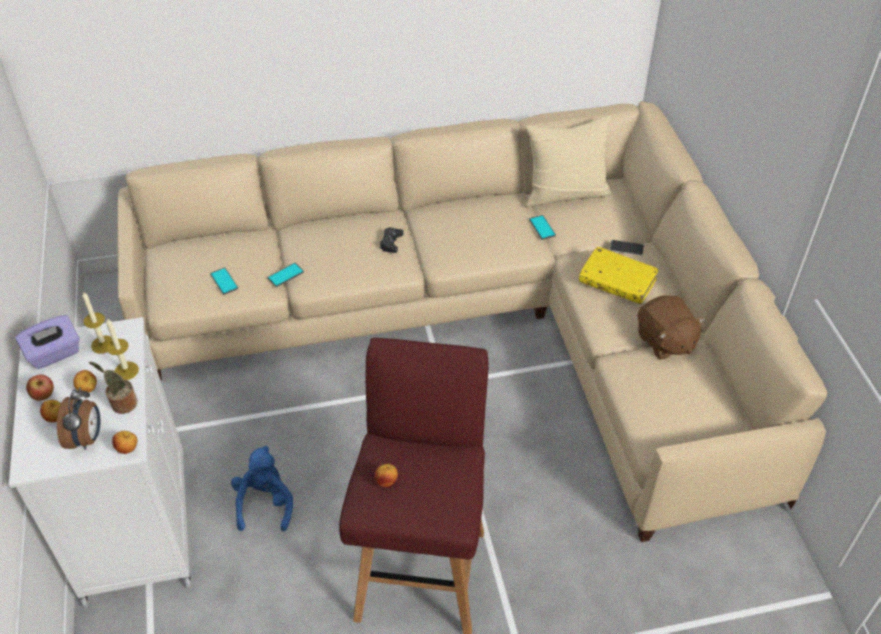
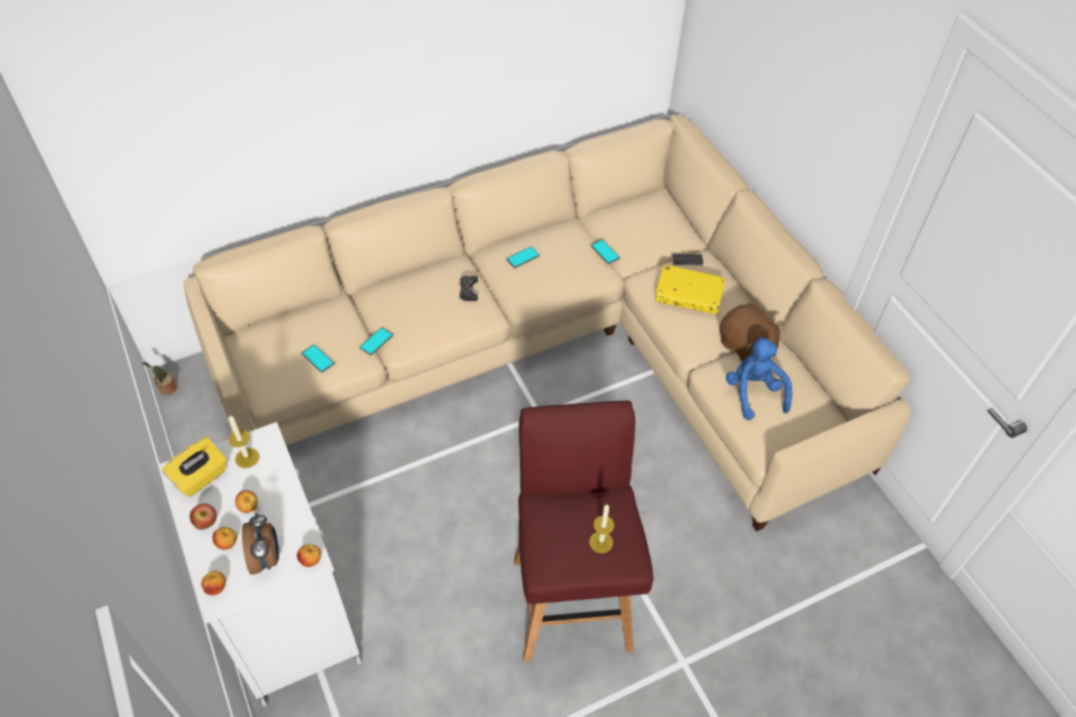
camera: 15 degrees left, 5 degrees up
purple tissue box [15,315,80,369] -> yellow tissue box [162,437,227,497]
potted plant [89,362,137,414] -> potted plant moved to [142,362,177,395]
candle [106,318,139,380] -> candle moved to [589,504,615,553]
blue plush toy [231,446,293,531] -> blue plush toy moved to [726,336,792,420]
apple [375,464,398,487] -> apple moved to [201,571,226,595]
beige pillow [526,116,612,206] -> none
none -> phone [506,246,540,268]

